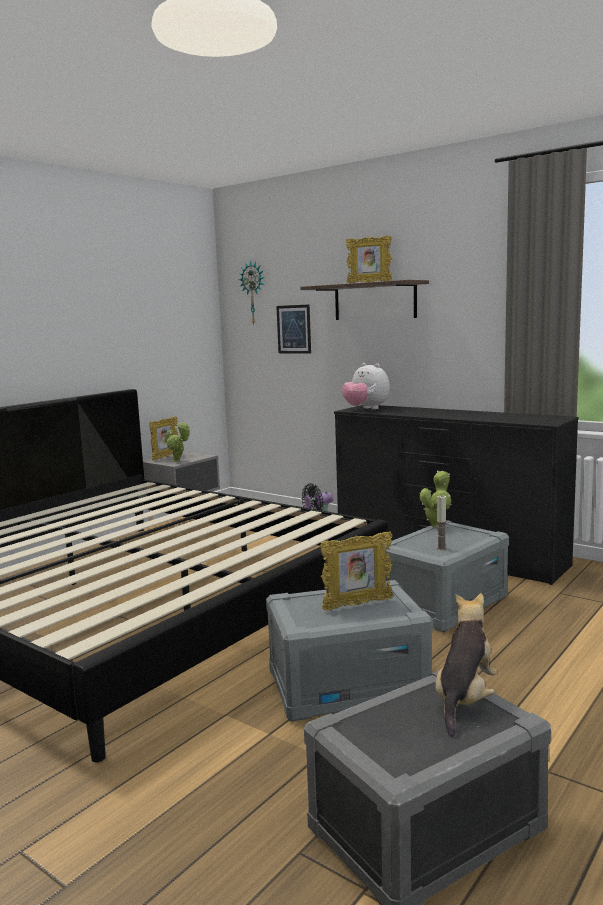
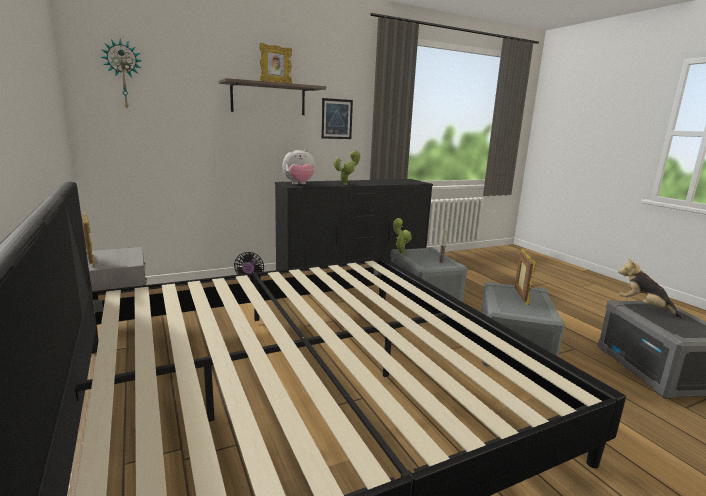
camera: 65 degrees left, 5 degrees up
potted plant [165,421,190,462] -> potted plant moved to [334,151,360,185]
picture [276,304,311,354] -> picture moved to [321,98,353,139]

